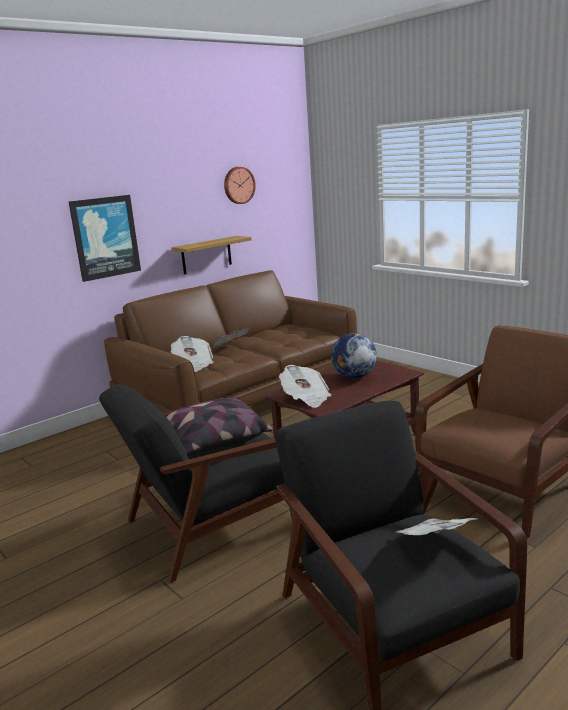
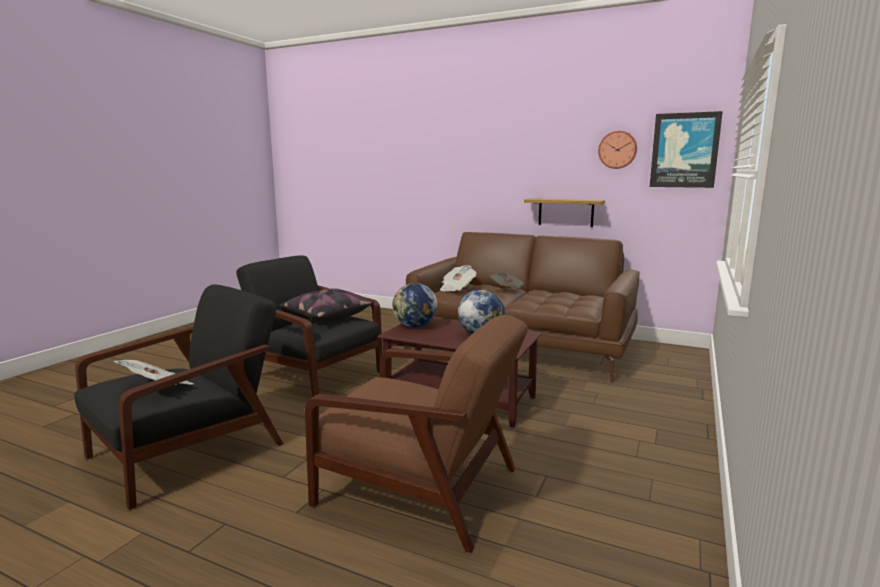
camera: 65 degrees right, 5 degrees down
picture [69,195,141,282] -> picture moved to [650,111,723,188]
newspaper [279,365,331,408] -> globe [392,283,437,327]

